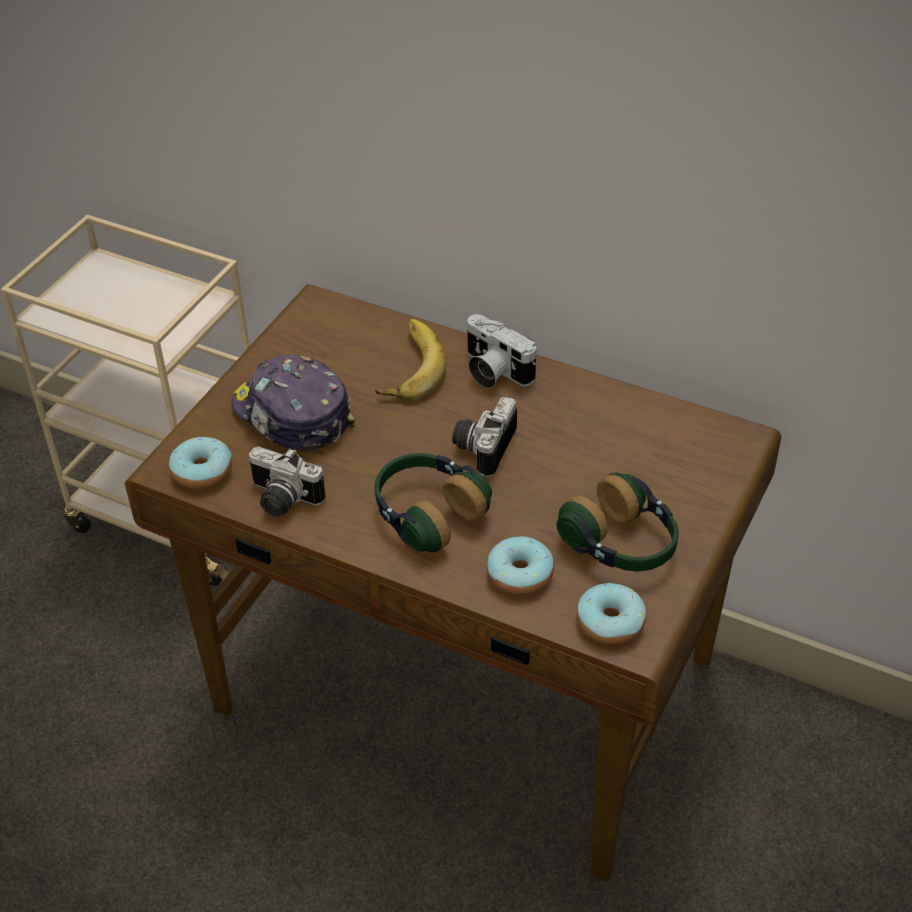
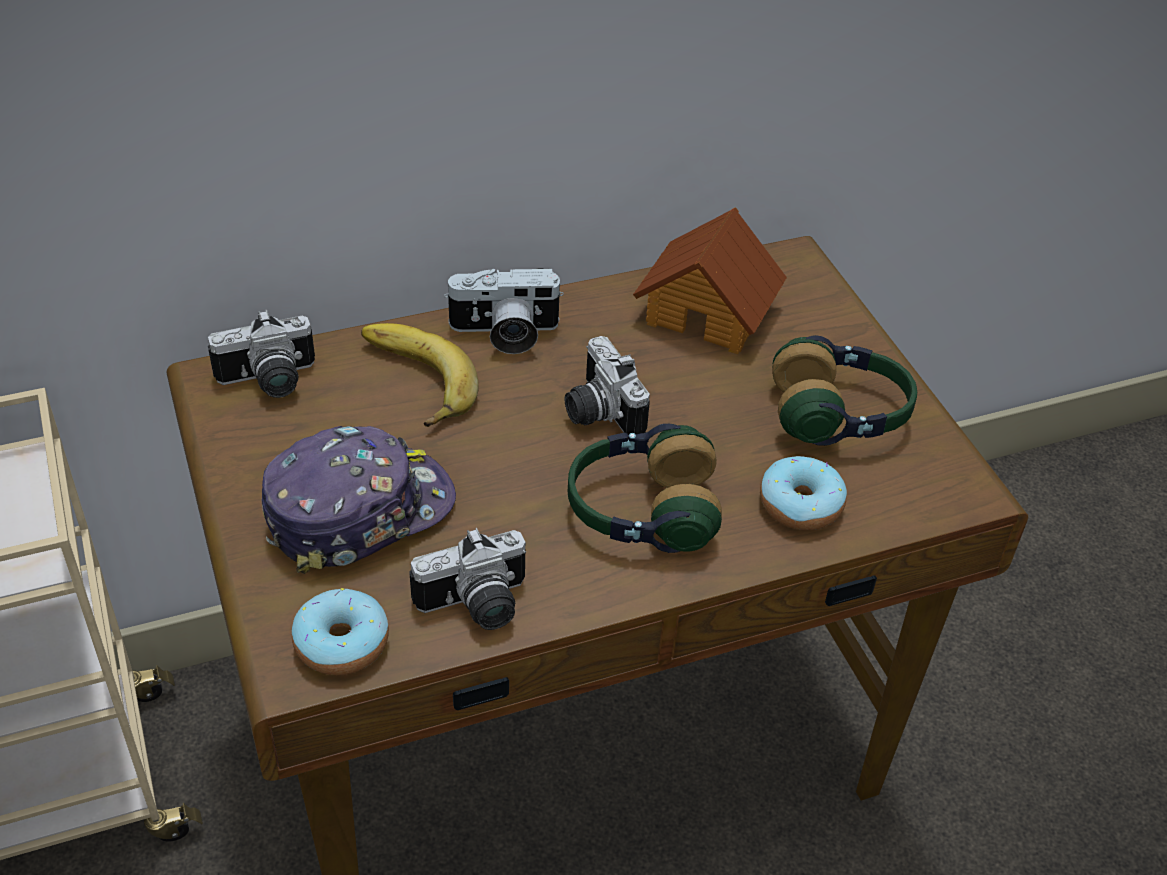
camera: 50 degrees left, 0 degrees up
cap [231,354,356,451] -> cap turned 150 degrees clockwise [262,426,456,574]
donut [577,583,646,645] -> none
none -> camera [208,310,315,398]
none -> toy house [633,207,787,354]

